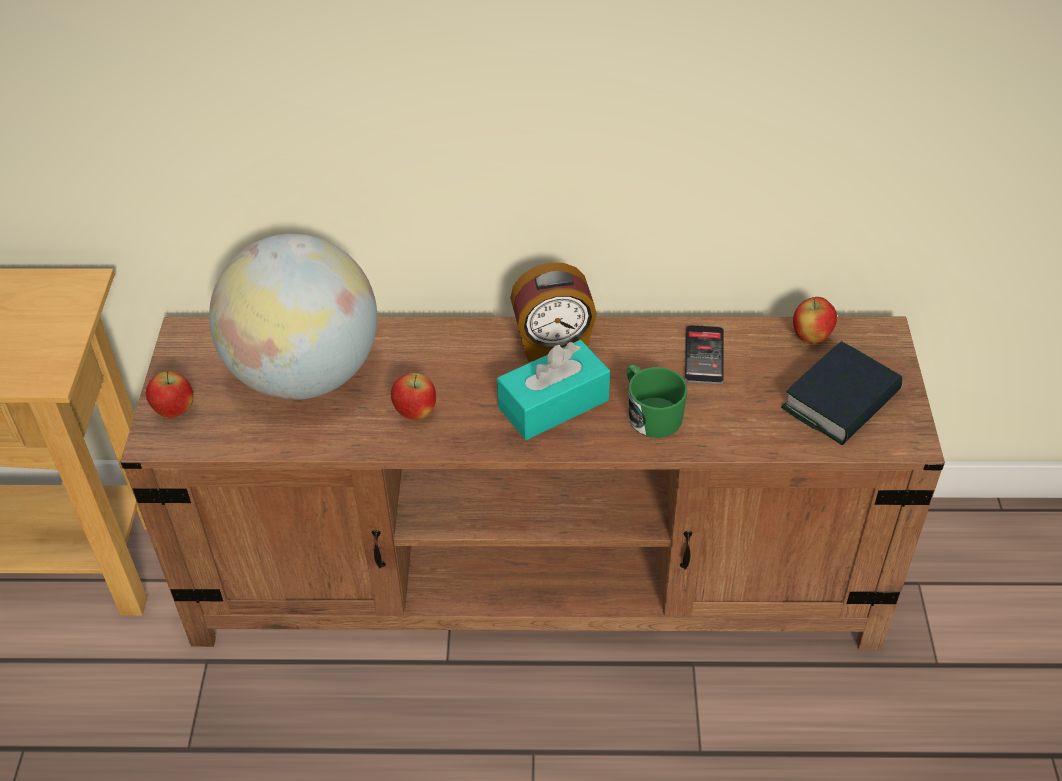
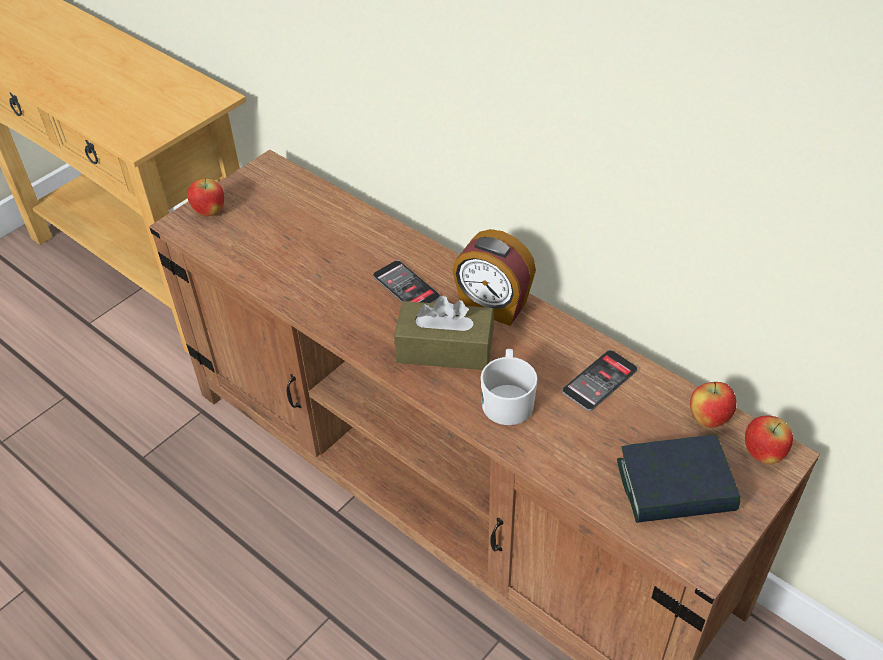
camera: 40 degrees right, 0 degrees up
globe [209,234,377,400] -> none
apple [391,373,436,420] -> apple moved to [745,416,793,464]
turquoise tissue box [497,340,610,440] -> brown tissue box [394,296,494,370]
green mug [627,364,688,438] -> white mug [480,349,538,425]
none -> phone [373,260,440,303]

